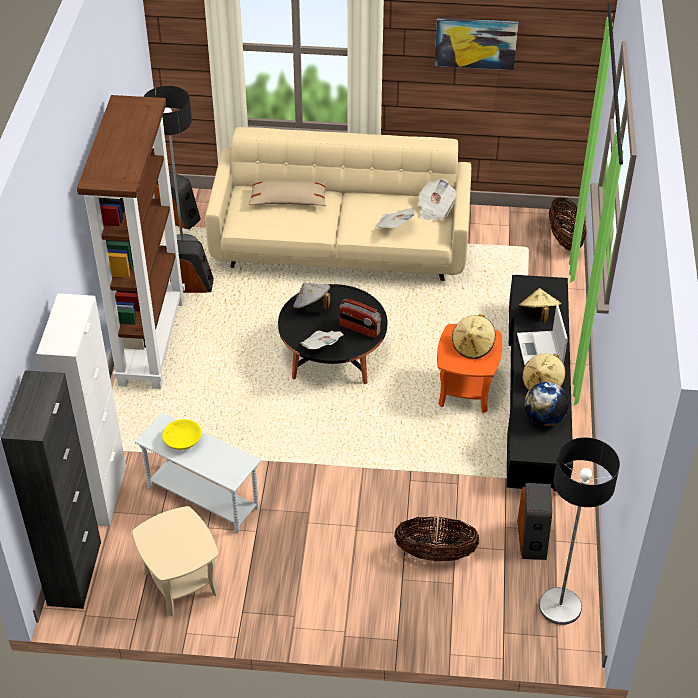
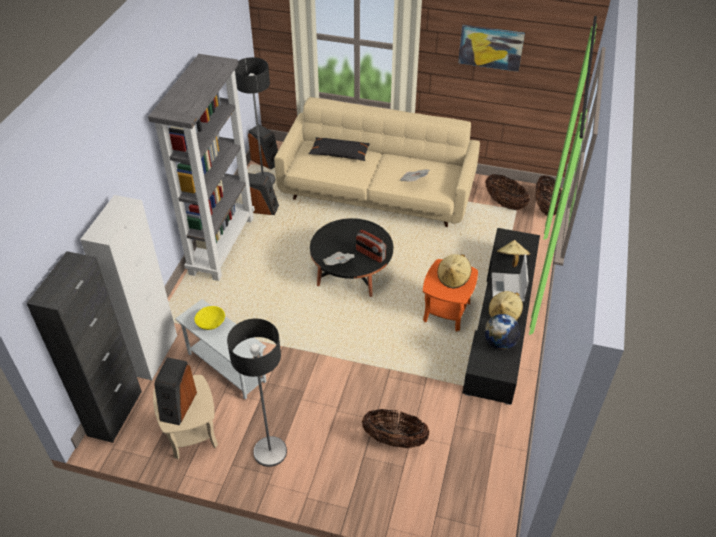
camera: 10 degrees right, 0 degrees up
brown bookcase [77,95,185,389] -> grey bookcase [148,54,255,281]
beige pillow [248,180,327,206] -> black pillow [308,137,370,161]
grey hat [293,283,330,310] -> none
newspaper [418,179,457,220] -> none
speaker [517,483,553,560] -> speaker moved to [155,357,197,425]
floor lamp [539,437,620,625] -> floor lamp moved to [227,319,287,467]
none -> basket [485,174,530,210]

